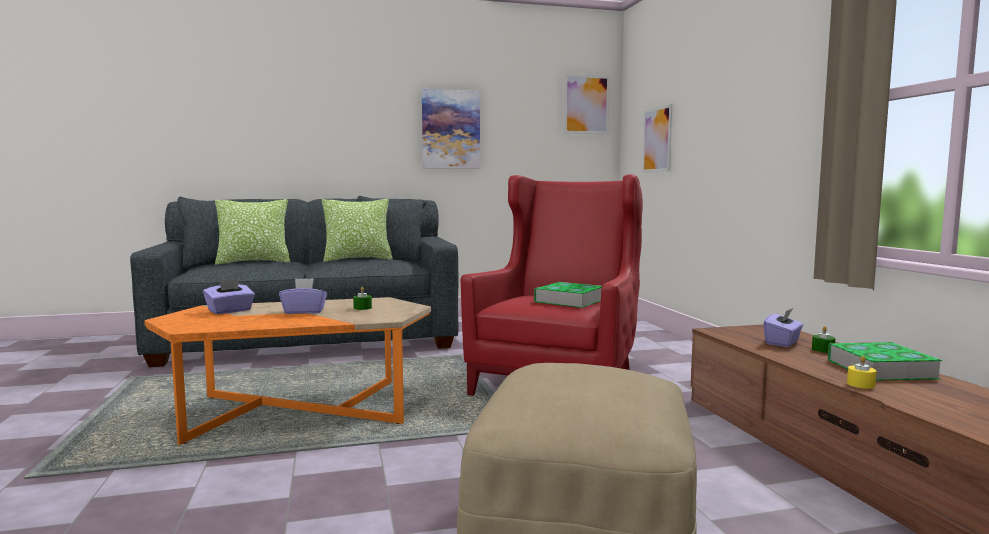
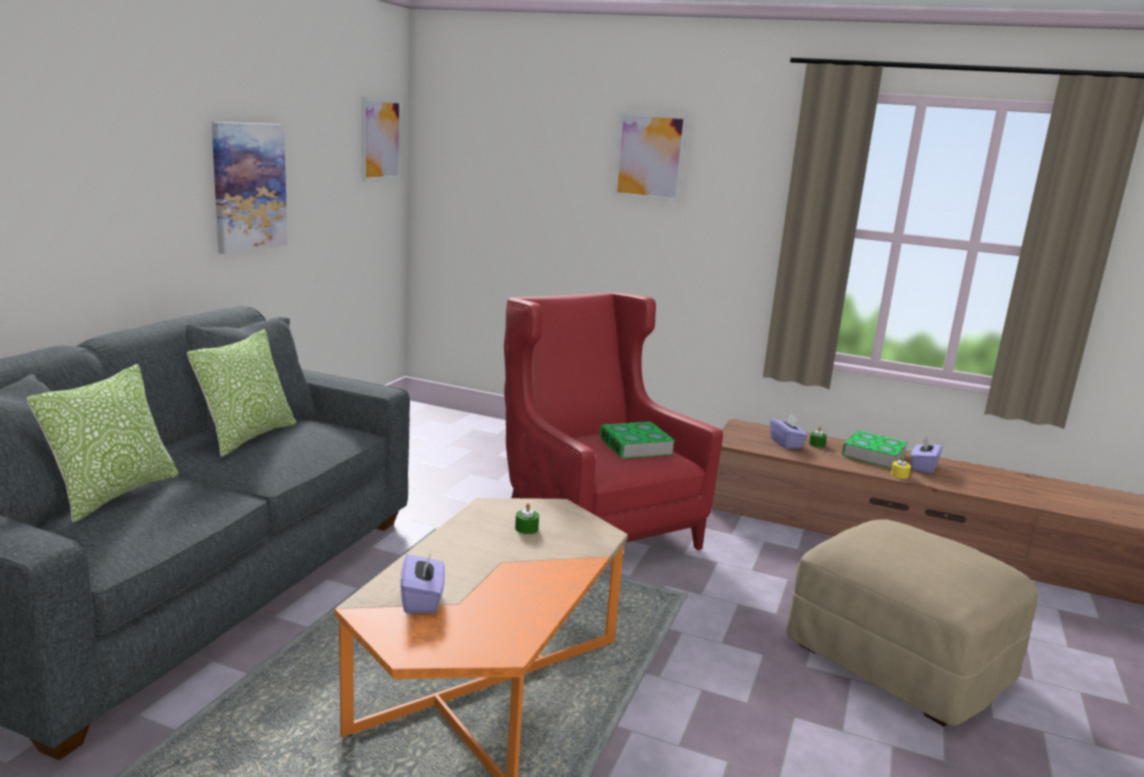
camera: 55 degrees left, 10 degrees up
purple tissue box [279,278,327,314] -> purple tissue box moved to [911,436,942,474]
picture [642,104,672,173] -> picture moved to [613,111,688,202]

